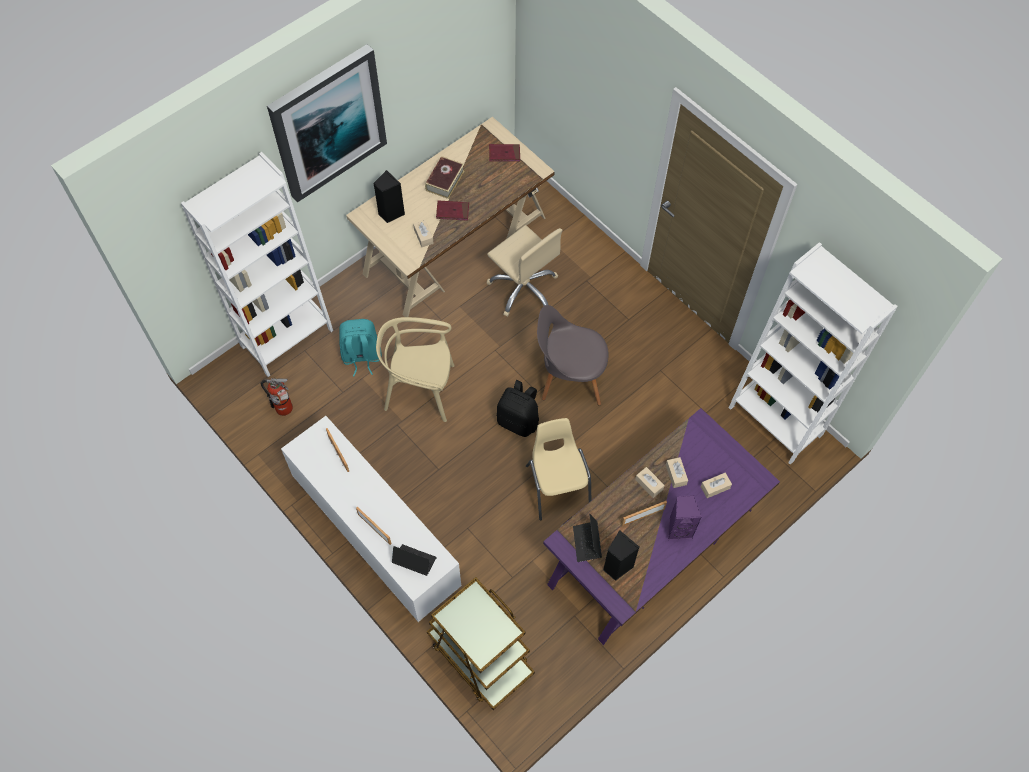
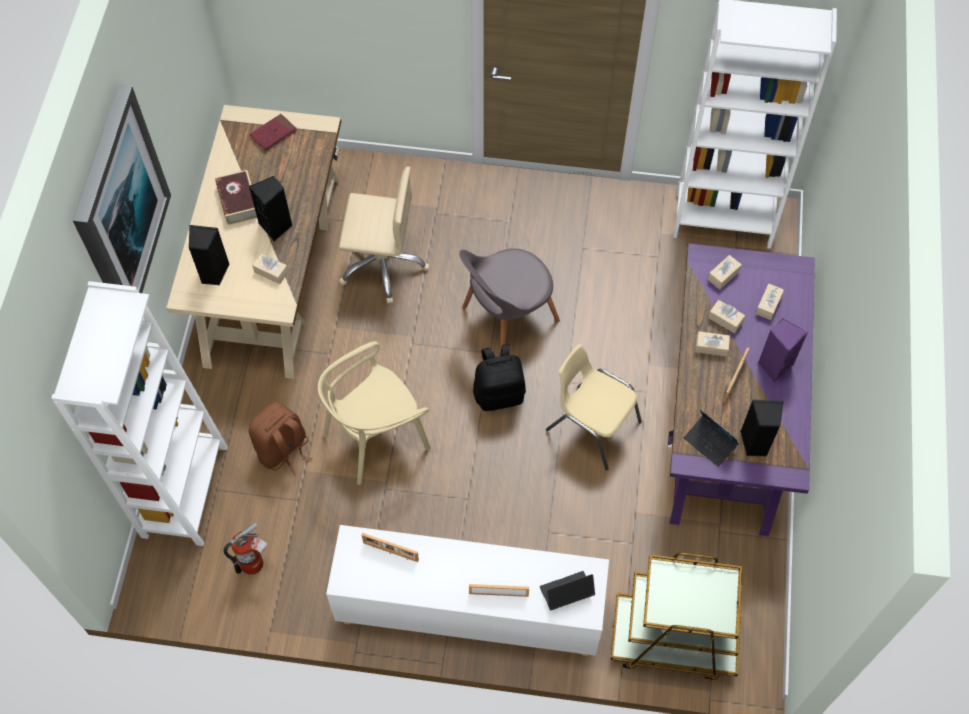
camera: 40 degrees left, 0 degrees up
turquoise backpack [339,319,382,376] -> brown backpack [249,402,313,476]
red book [436,200,469,221] -> black speaker [249,176,293,241]
none -> beige tissue box [708,255,742,290]

